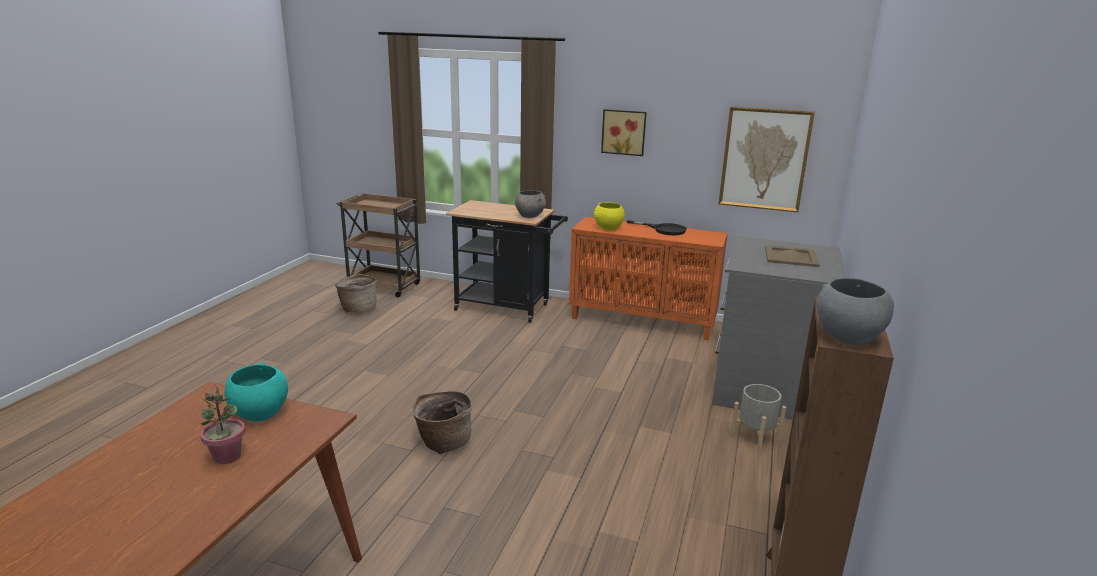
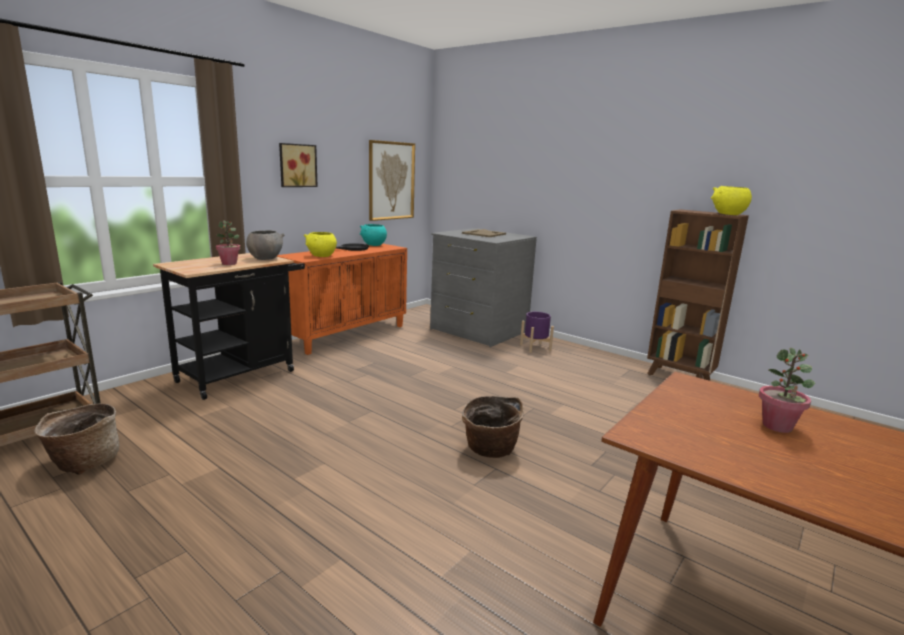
camera: 70 degrees left, 5 degrees down
turquoise bowl [225,362,288,422] -> turquoise bowl moved to [360,224,387,246]
grey planter [730,384,786,452] -> purple planter [520,312,554,353]
grey bowl [817,278,894,345] -> yellow bowl [711,186,752,215]
none -> potted plant [216,220,240,265]

